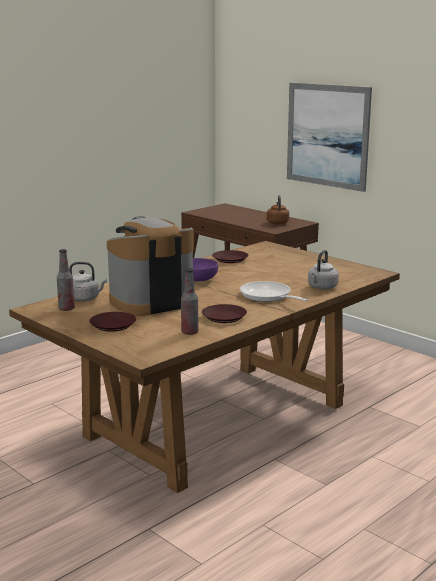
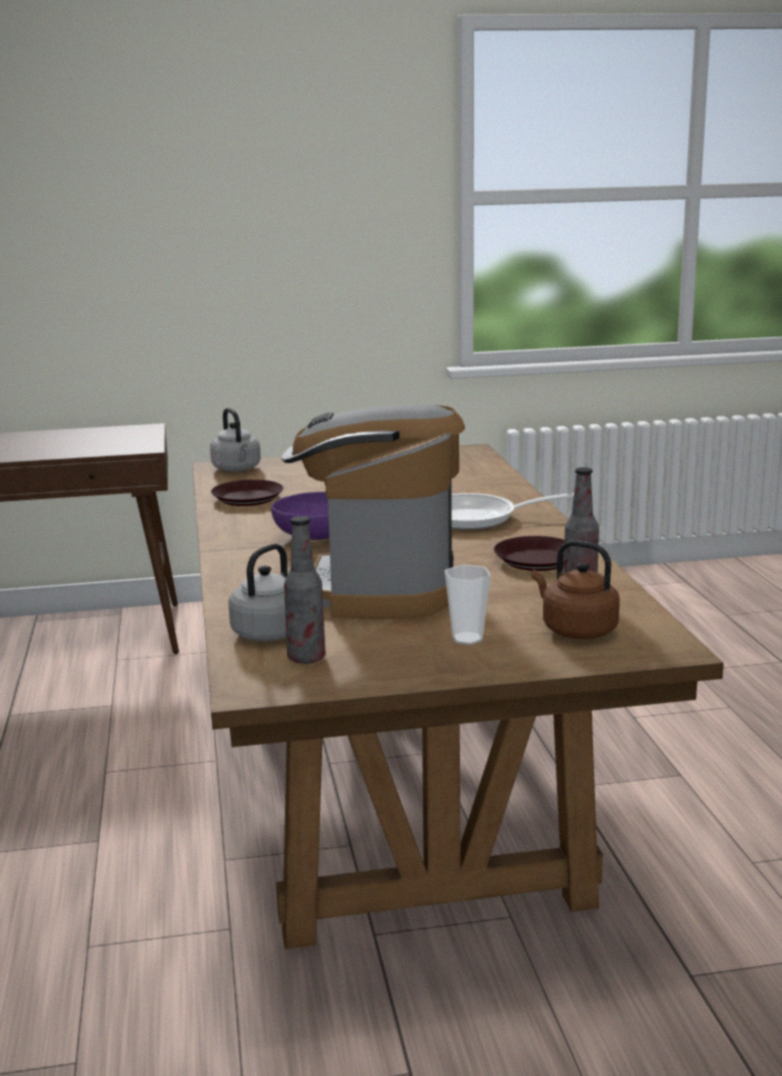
camera: 55 degrees left, 0 degrees up
brown plate [89,312,136,332] -> cup [445,565,491,645]
brown kettle [267,195,289,224] -> brown kettle moved to [532,540,620,639]
picture [287,83,372,192] -> none
grey kettle [308,250,339,290] -> grey kettle moved to [210,408,261,472]

